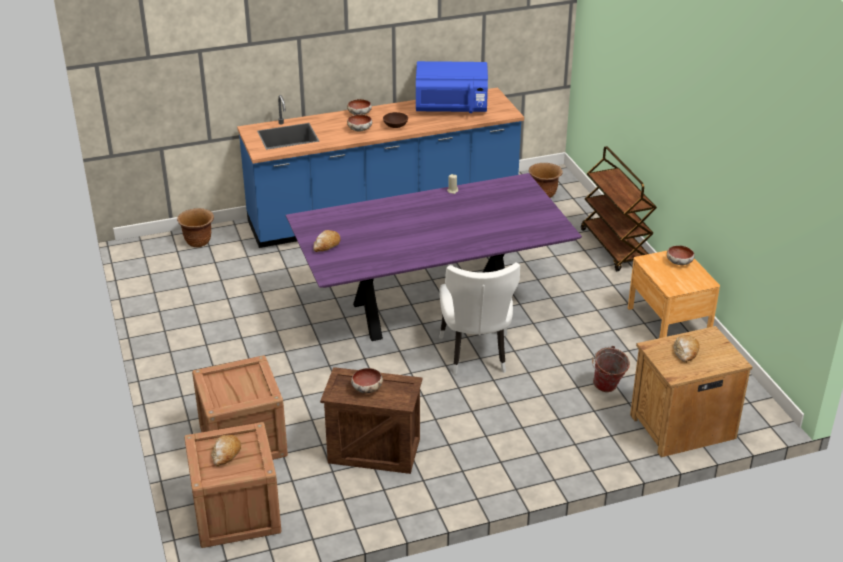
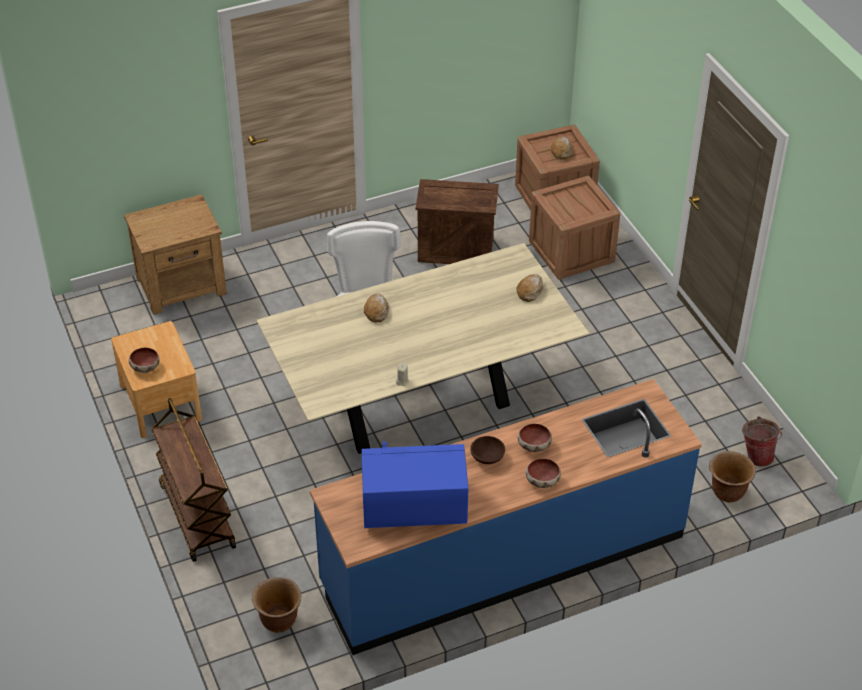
camera: 175 degrees right, 10 degrees up
purple dining table [286,173,582,341] -> beige dining table [256,243,589,454]
bowl [351,368,383,393] -> none
bucket [592,346,630,392] -> bucket moved to [742,416,782,466]
bread [673,335,700,363] -> bread moved to [364,293,389,322]

